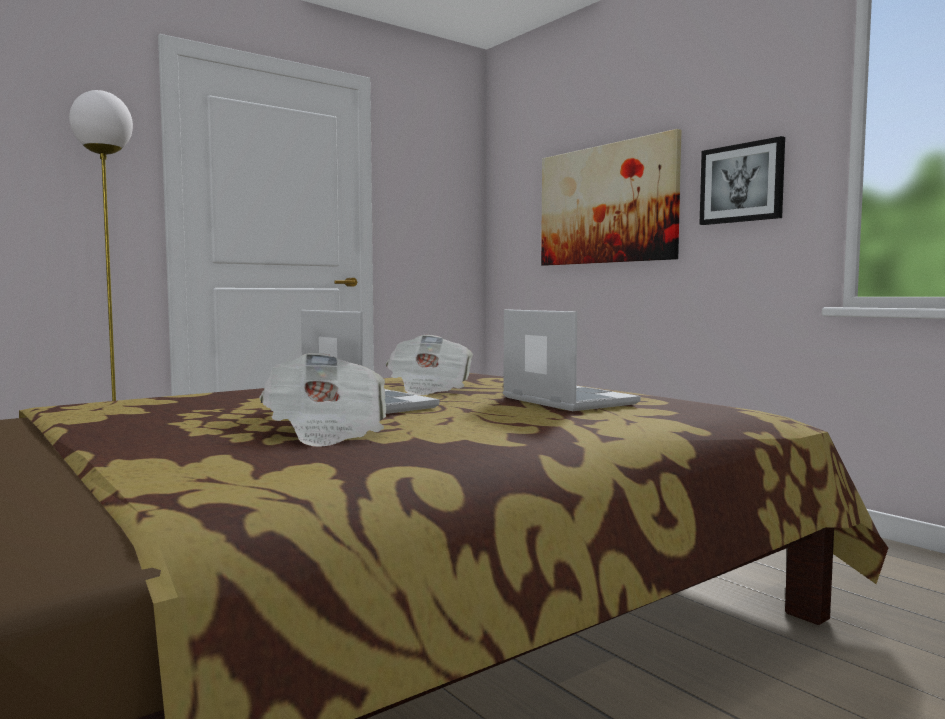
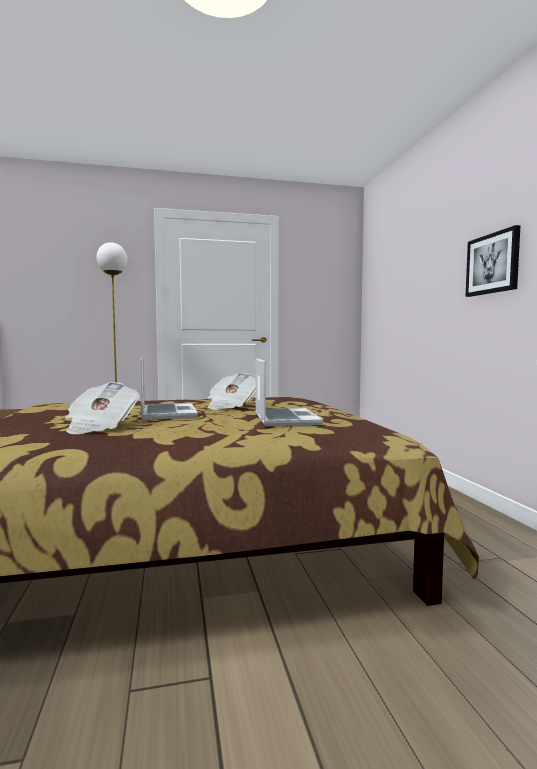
camera: 25 degrees right, 0 degrees up
picture [541,129,682,266] -> none

